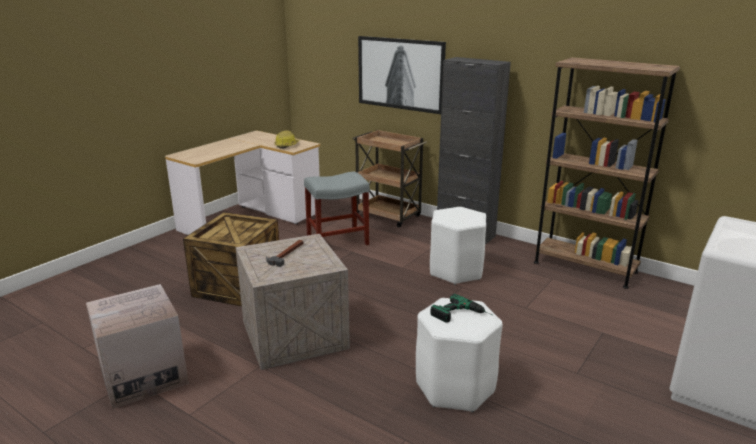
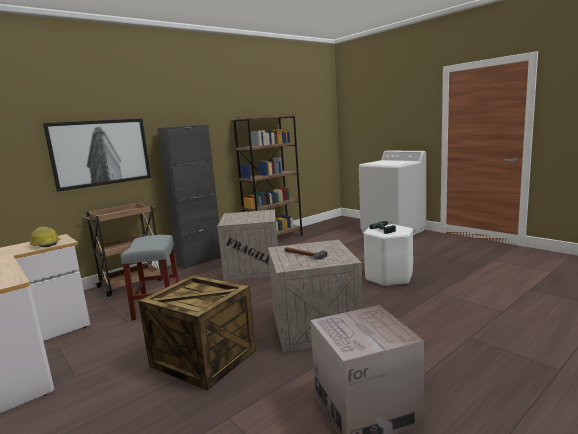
camera: 75 degrees left, 10 degrees down
white stool [430,207,486,285] -> crate [218,210,278,280]

